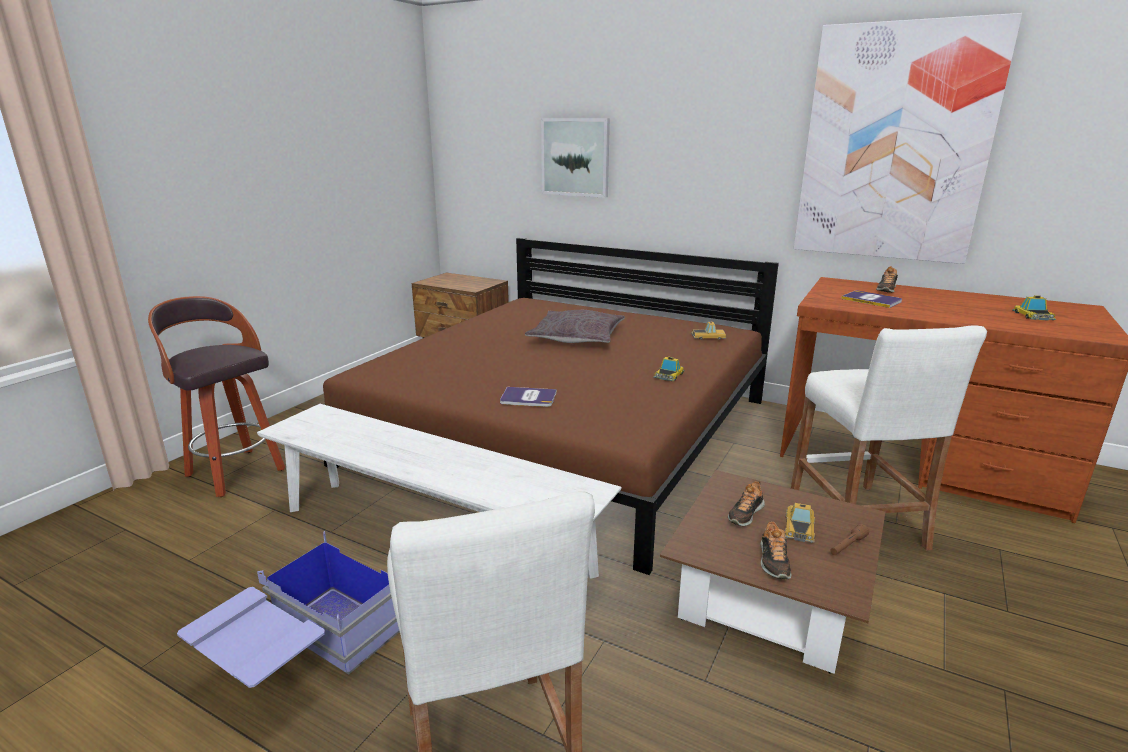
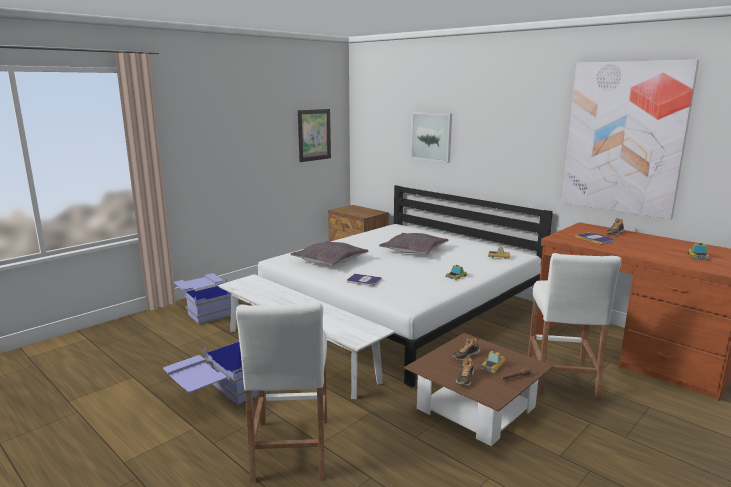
camera: 15 degrees right, 5 degrees down
stool [148,296,285,497] -> blue storage box [174,273,240,325]
brown bed [323,238,779,575] -> white bed [258,185,553,387]
none -> grey pillow [290,241,369,266]
none -> picture [298,109,331,162]

